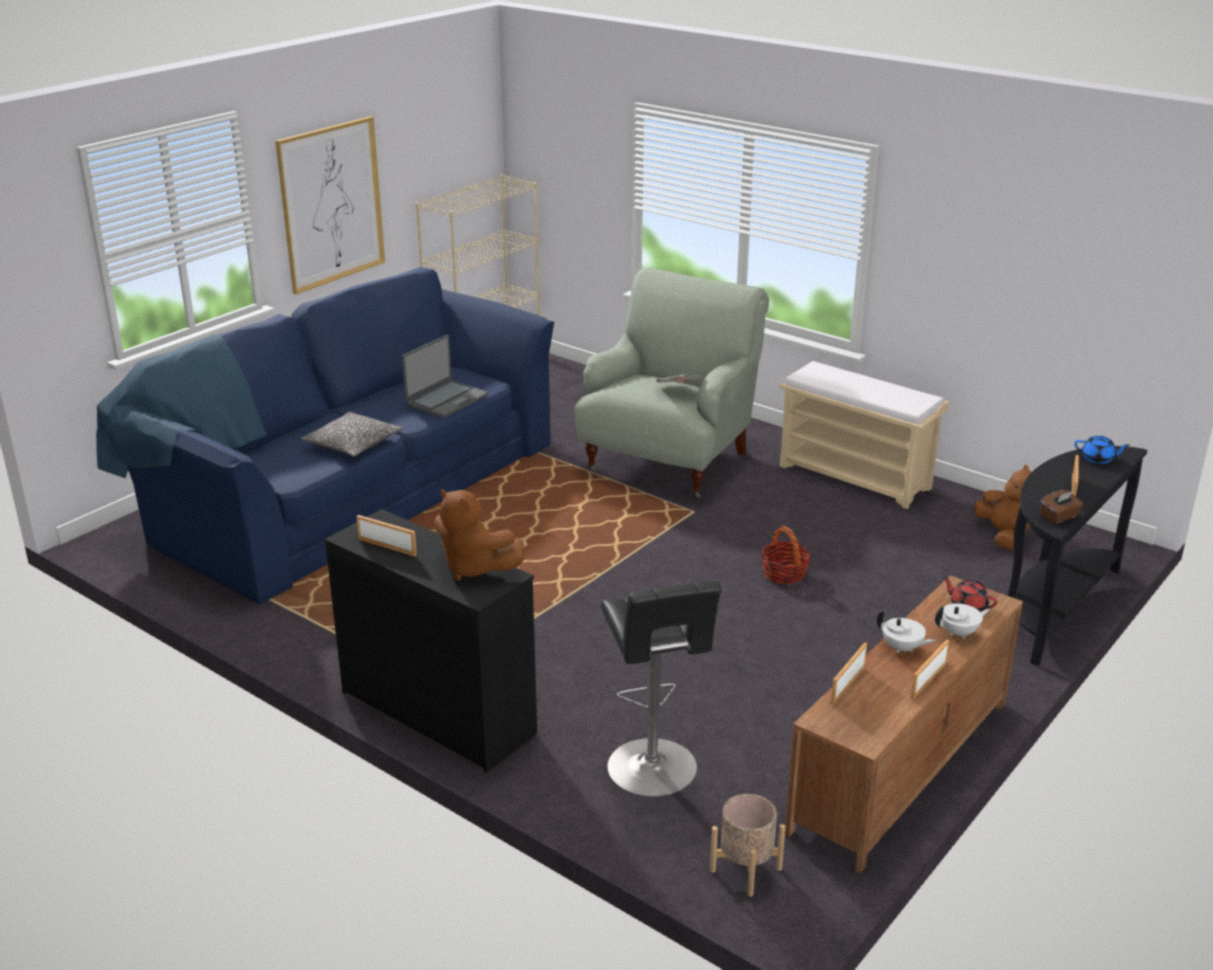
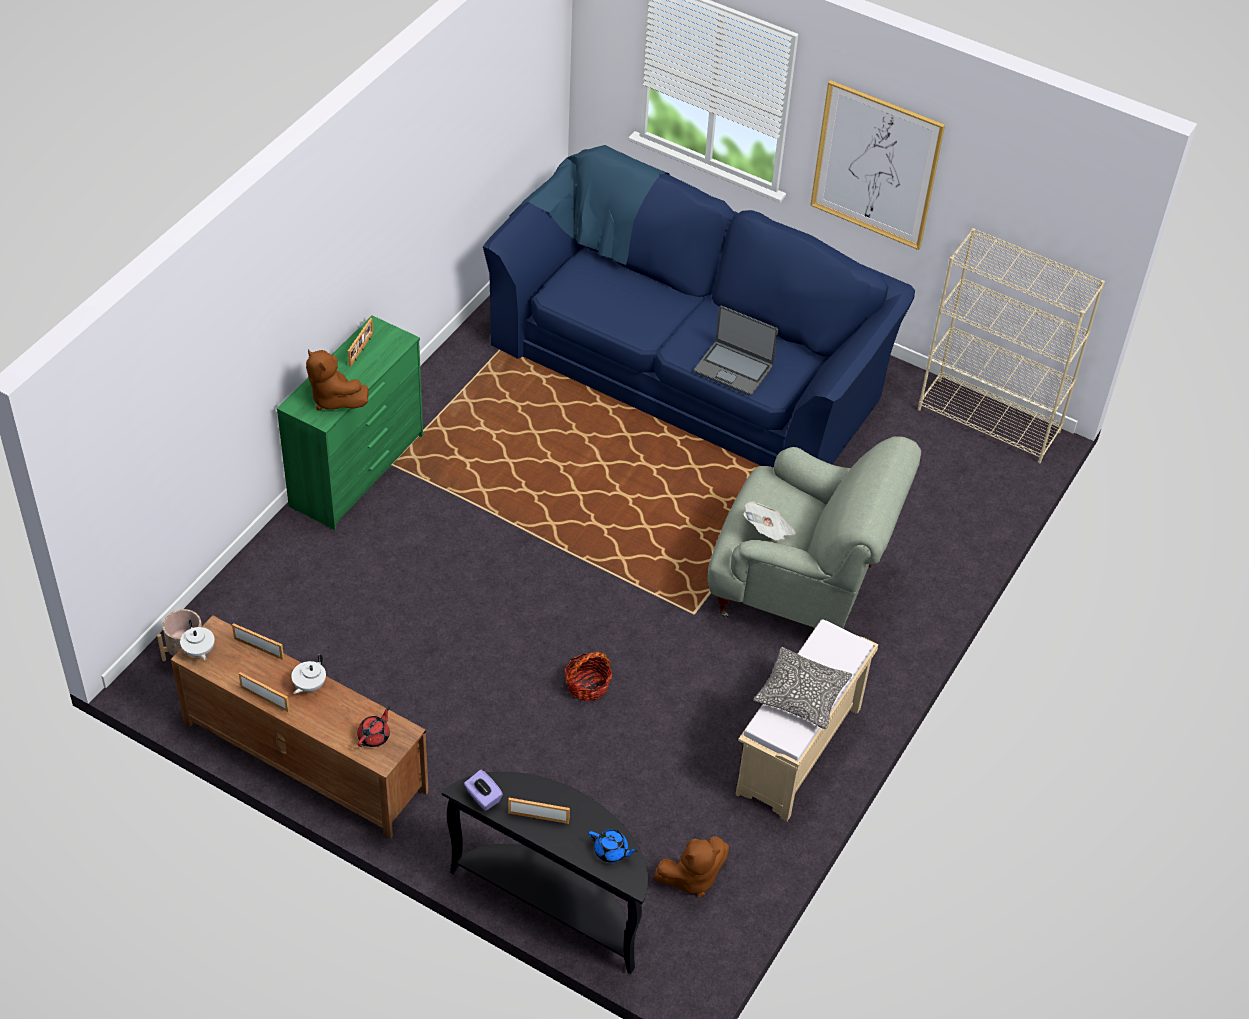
camera: 80 degrees right, 20 degrees up
pillow [301,412,403,457] -> pillow moved to [753,647,852,729]
black dresser [325,509,537,773] -> green dresser [277,315,423,530]
brown plush toy [434,489,524,581] -> brown plush toy turned 75 degrees counterclockwise [306,349,369,411]
black stool [601,581,722,797] -> none
white teapot [935,603,990,639] -> white teapot moved to [180,619,215,660]
brown tissue box [1040,490,1083,524] -> purple tissue box [464,770,503,811]
blue teapot [1074,436,1130,464] -> blue teapot turned 75 degrees counterclockwise [588,829,638,863]

